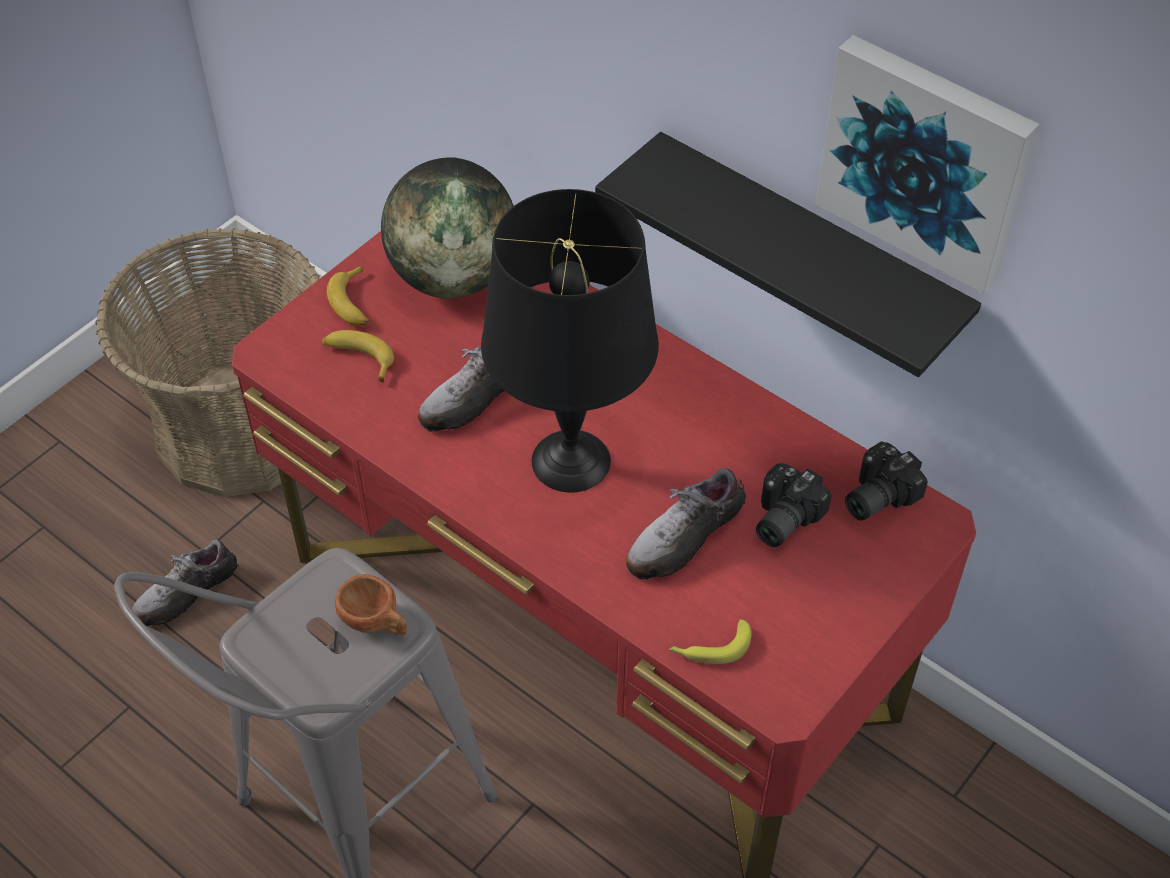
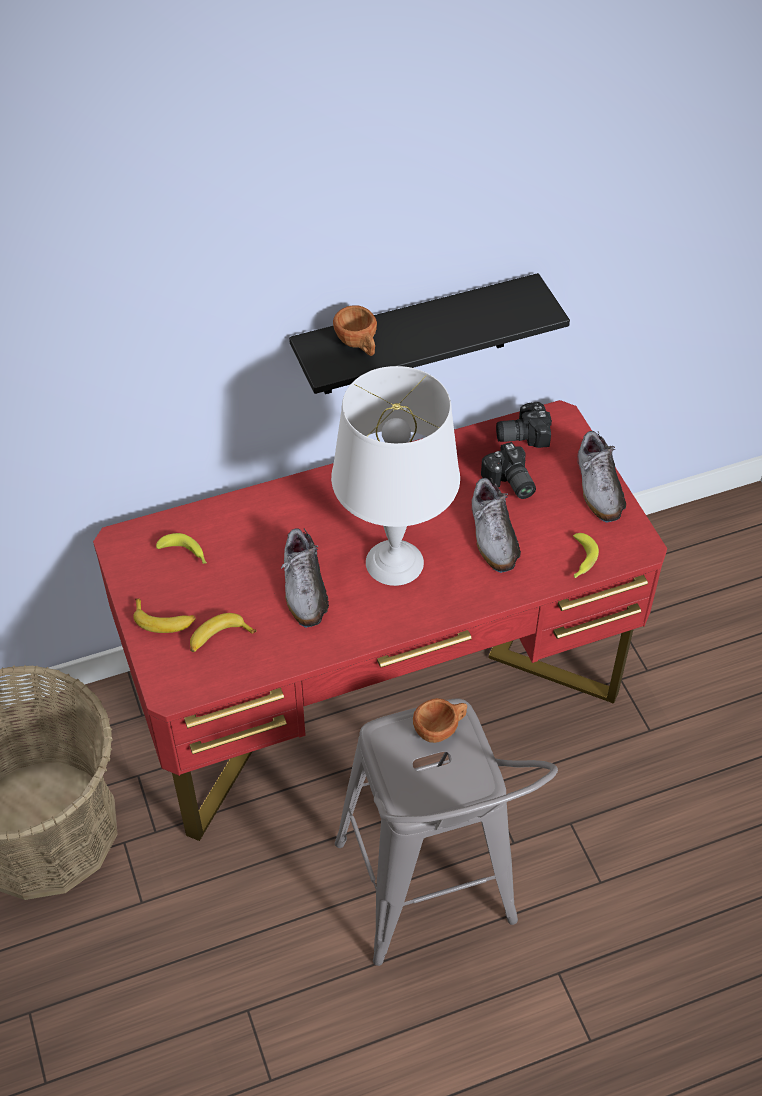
camera: 60 degrees left, 0 degrees up
shoe [132,540,239,626] -> shoe moved to [577,431,626,522]
globe [381,157,514,299] -> banana [156,533,207,564]
black table lamp [481,189,659,493] -> white table lamp [331,366,460,586]
picture [815,35,1040,294] -> none
camera [845,441,928,521] -> camera turned 90 degrees clockwise [496,402,552,448]
none -> brown cup [333,305,377,356]

